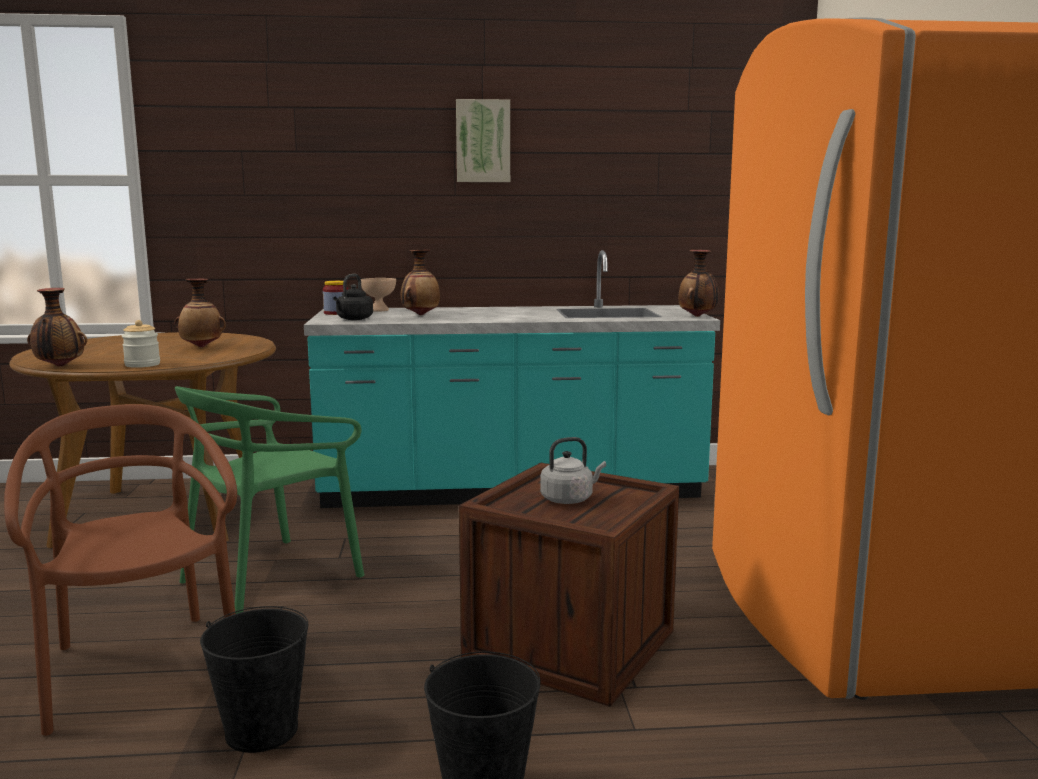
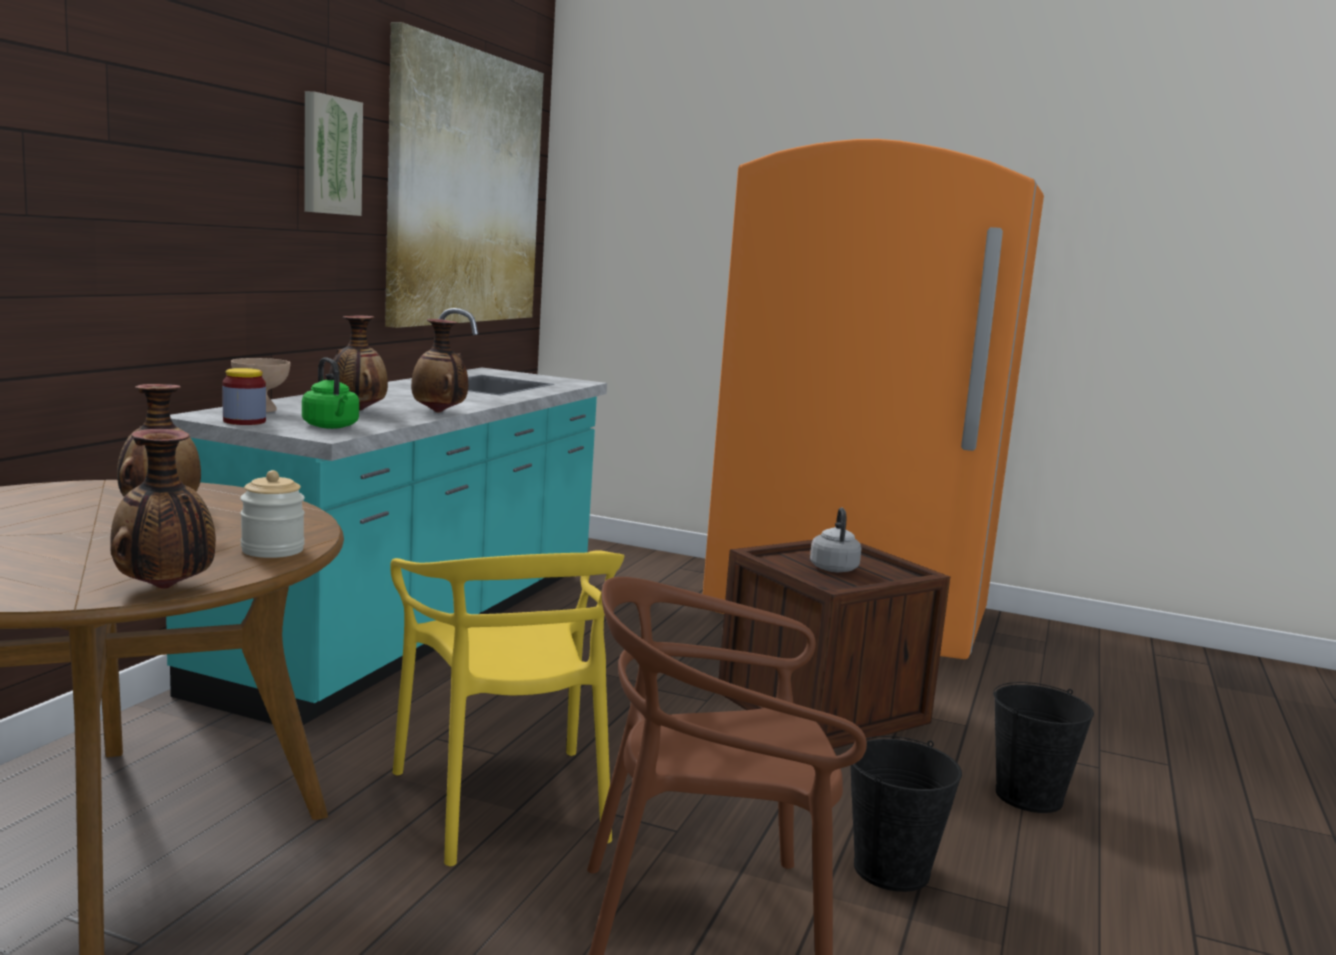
camera: 65 degrees left, 0 degrees up
green chair [175,386,364,614] -> yellow chair [390,550,625,866]
black kettle [333,274,373,320] -> green kettle [302,357,359,429]
vase [678,250,719,317] -> vase moved to [411,319,468,413]
none -> picture [385,22,544,328]

